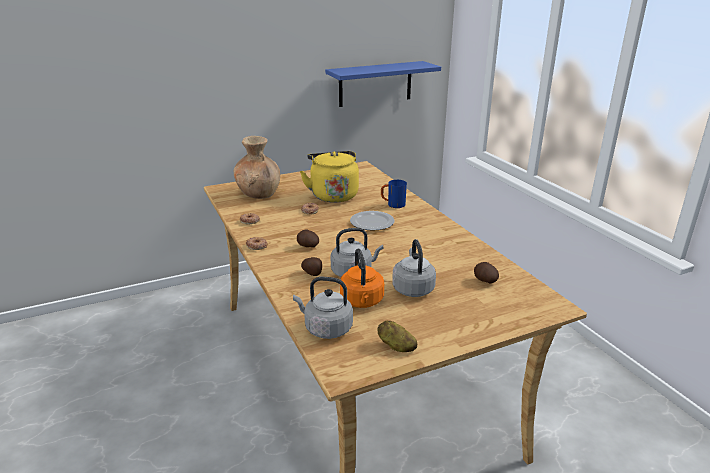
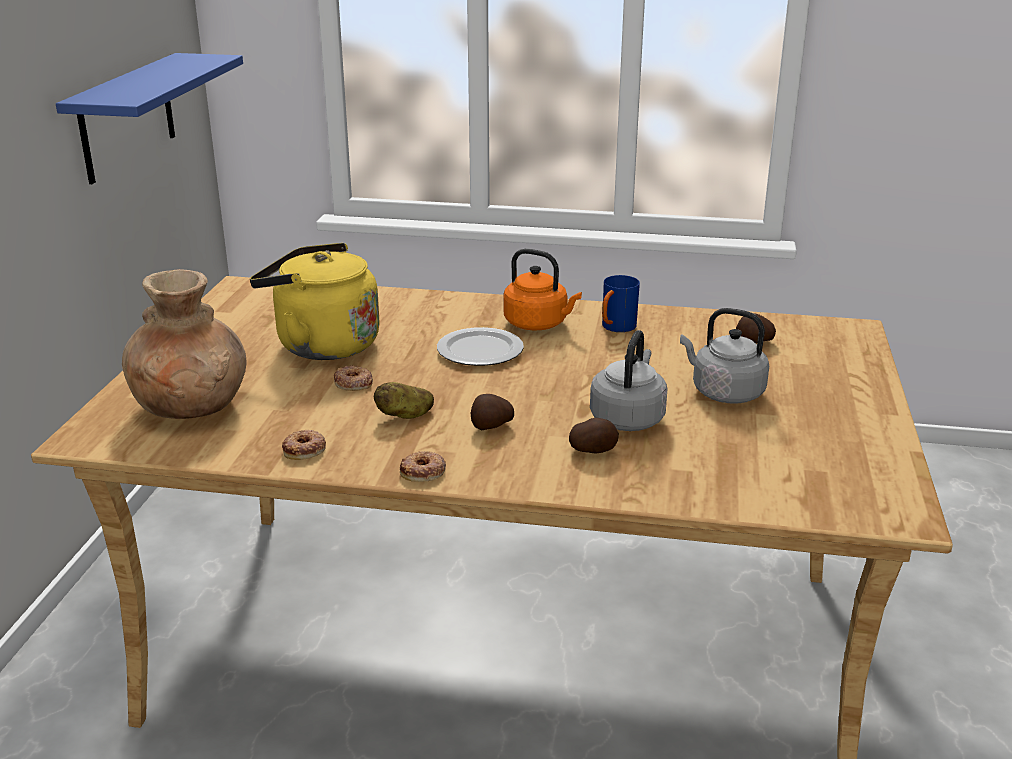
camera: 55 degrees left, 0 degrees up
grey kettle [293,277,353,339] -> none
orange kettle [340,248,384,308] -> orange kettle moved to [503,249,582,330]
potato [378,321,417,352] -> potato moved to [374,382,434,419]
blue mug [381,180,407,208] -> blue mug moved to [602,275,640,332]

